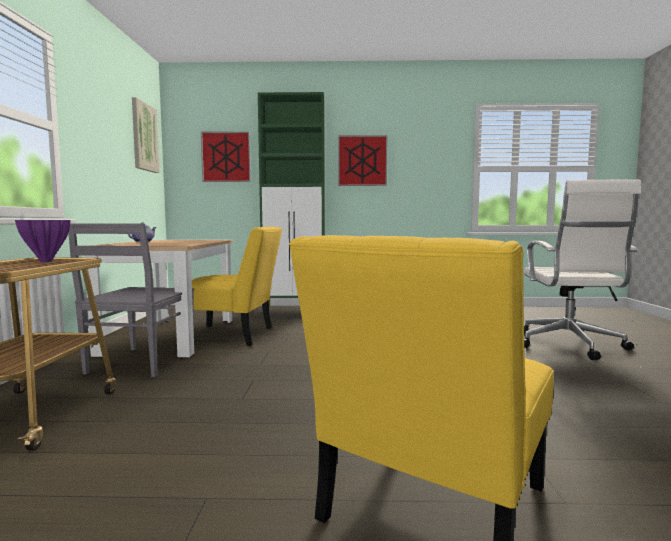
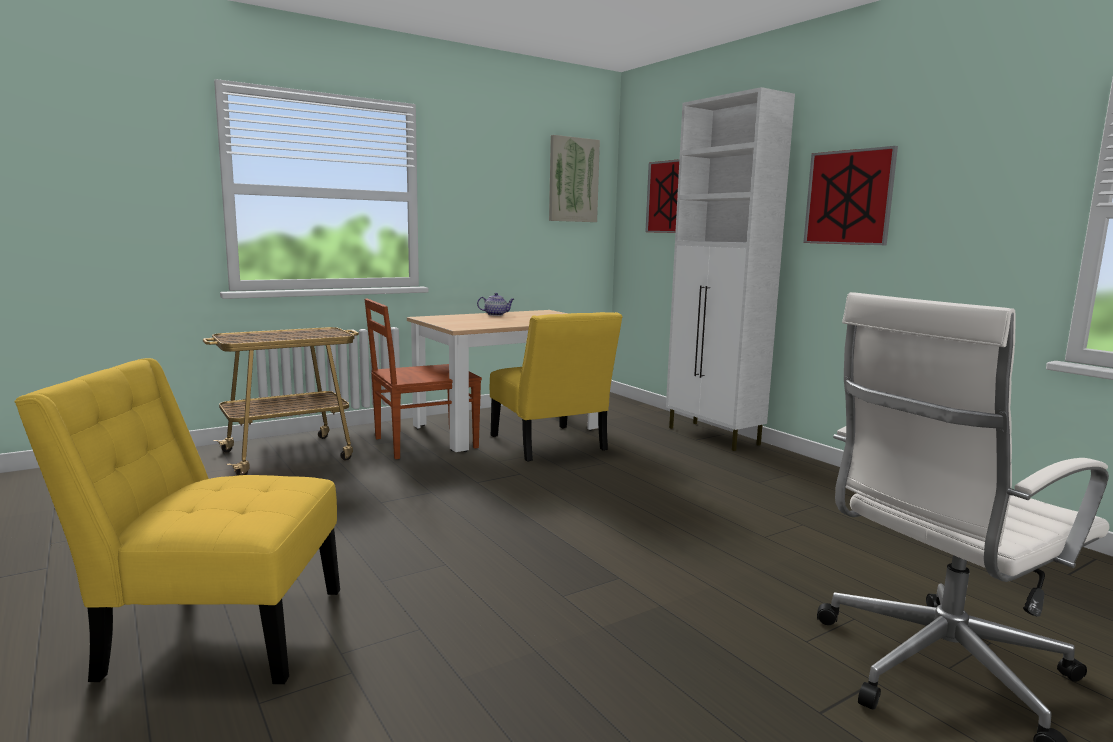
camera: 55 degrees right, 5 degrees up
purple vase [15,220,70,262] -> none
grey chair [69,224,194,377] -> brown chair [364,299,482,459]
green cabinet [258,92,325,307] -> white cabinet [666,87,795,451]

